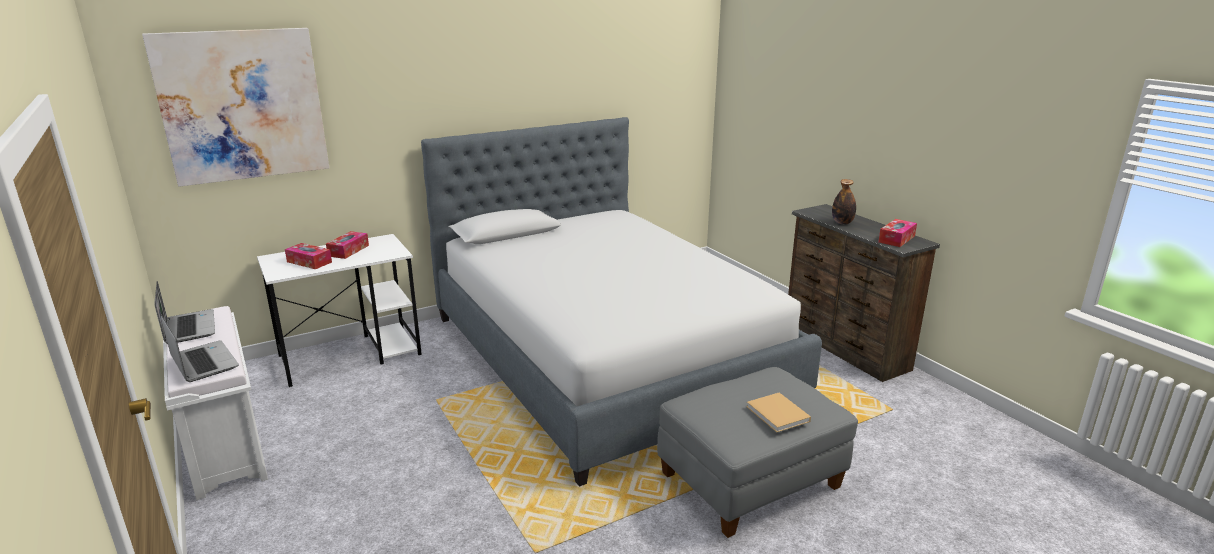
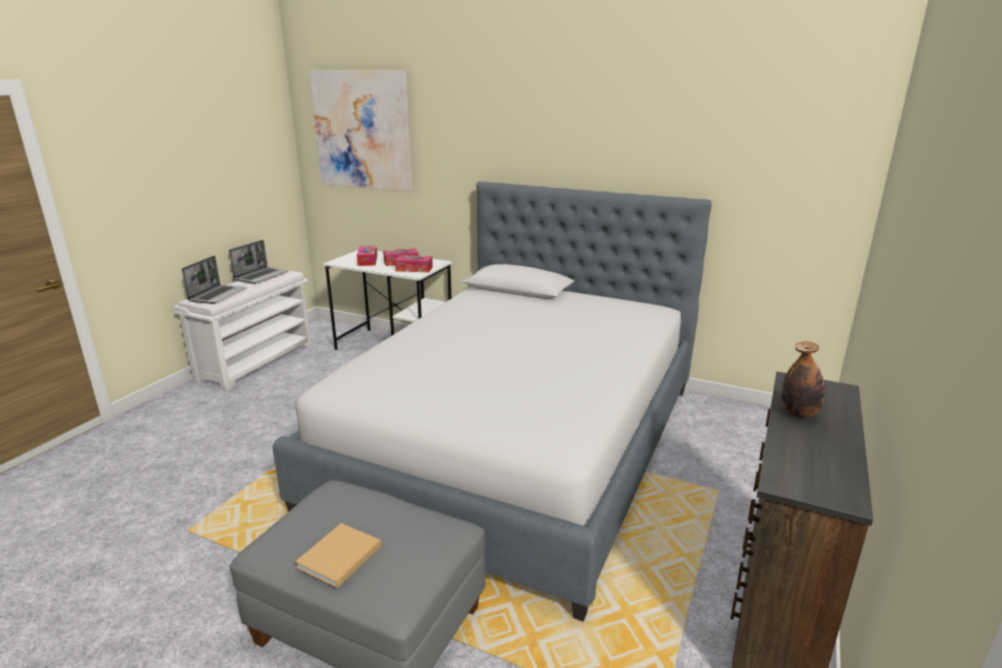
camera: 55 degrees right, 0 degrees up
tissue box [878,219,917,247] -> tissue box moved to [395,255,433,272]

